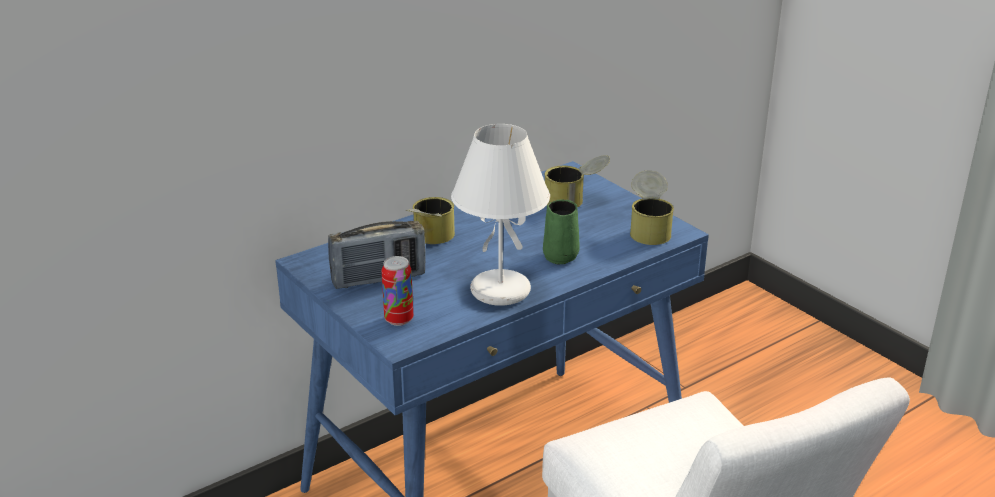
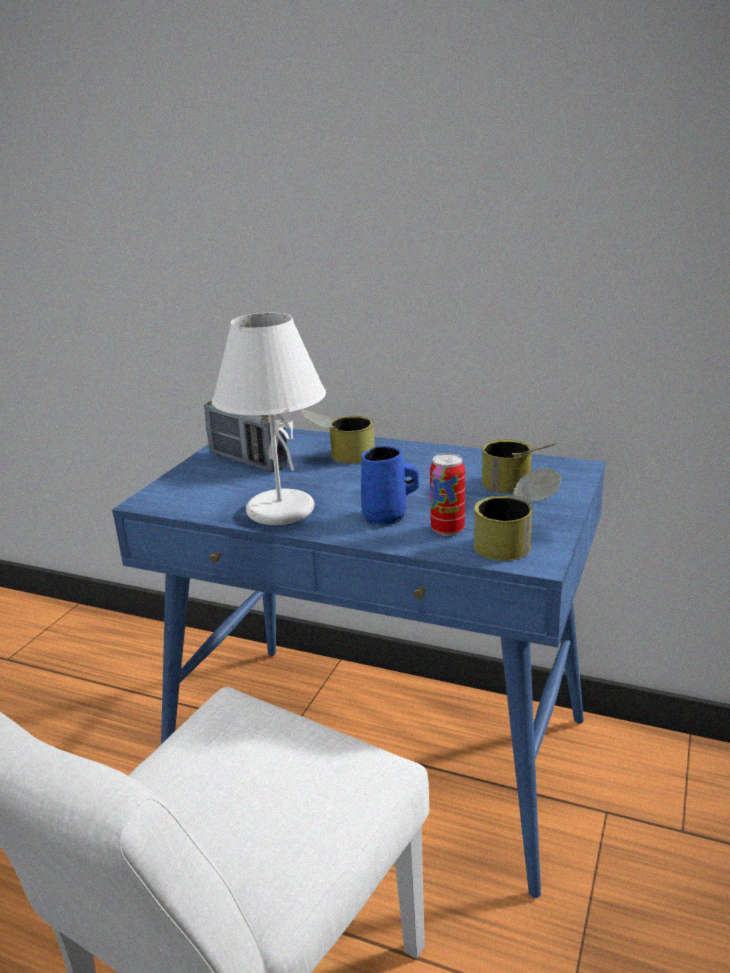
camera: 60 degrees right, 5 degrees down
can [382,256,413,326] -> can moved to [430,453,465,536]
green mug [543,199,579,265] -> blue mug [361,446,419,524]

